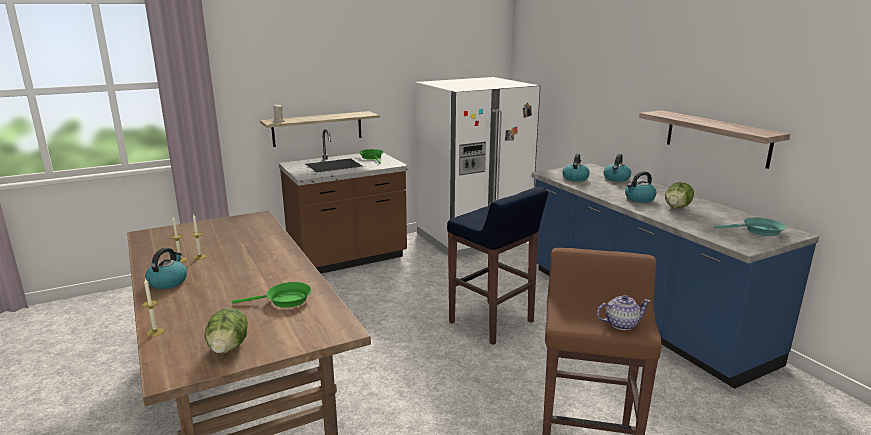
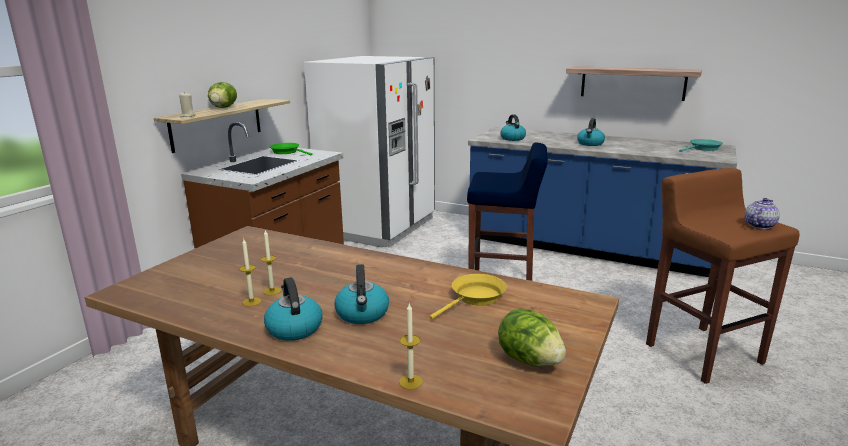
camera: 35 degrees left, 0 degrees up
green frying pan [232,282,311,308] -> yellow frying pan [429,274,507,320]
kettle [604,154,631,182] -> kettle moved to [334,264,389,324]
lettuce [665,182,694,208] -> lettuce moved to [208,82,237,108]

